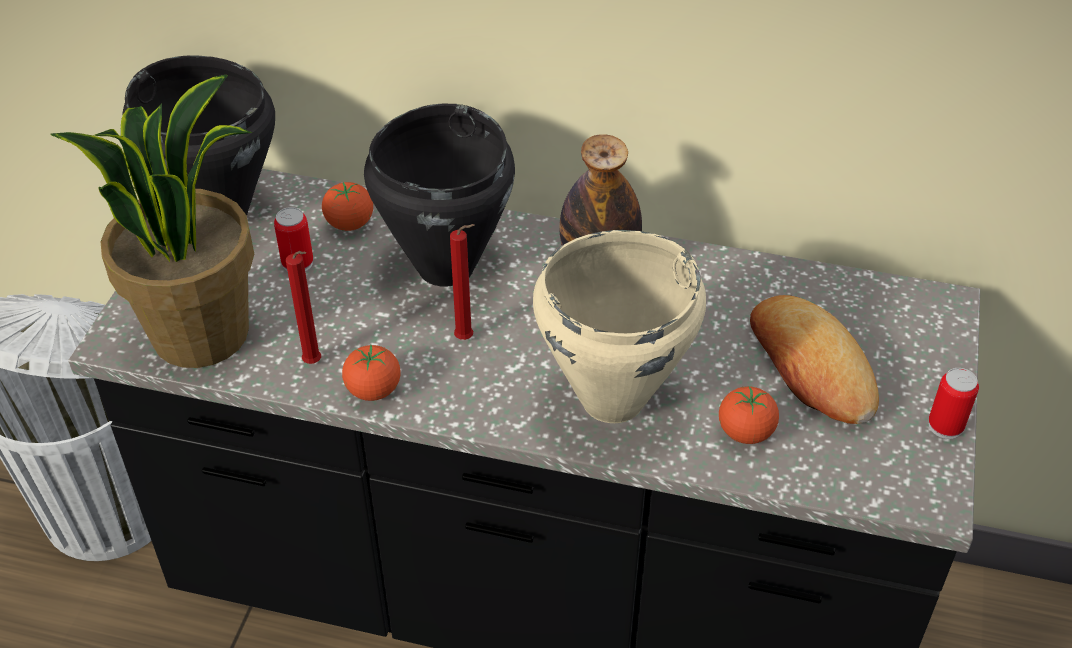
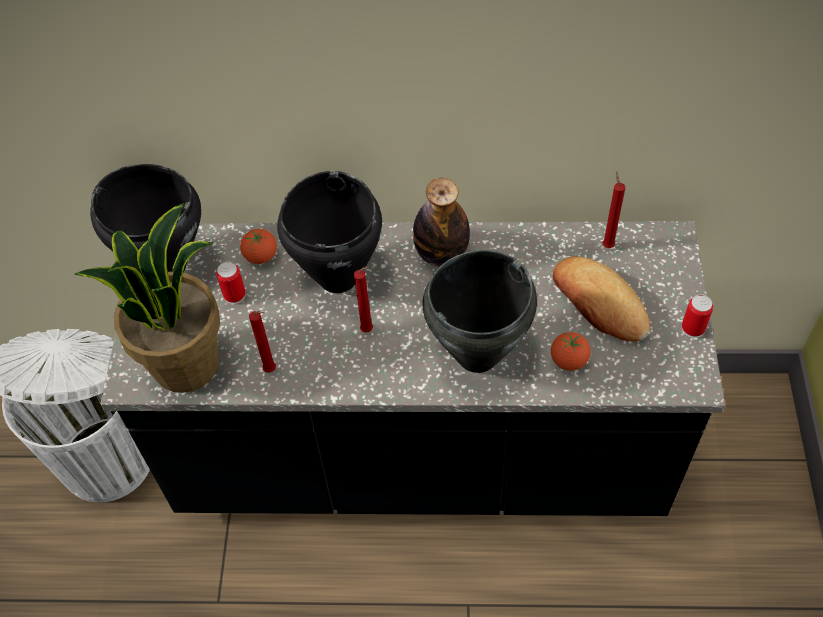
camera: 10 degrees left, 10 degrees up
tomato [342,344,401,401] -> none
beige cooking pot [533,230,706,423] -> black cooking pot [423,250,537,373]
none -> red candle [602,171,625,248]

